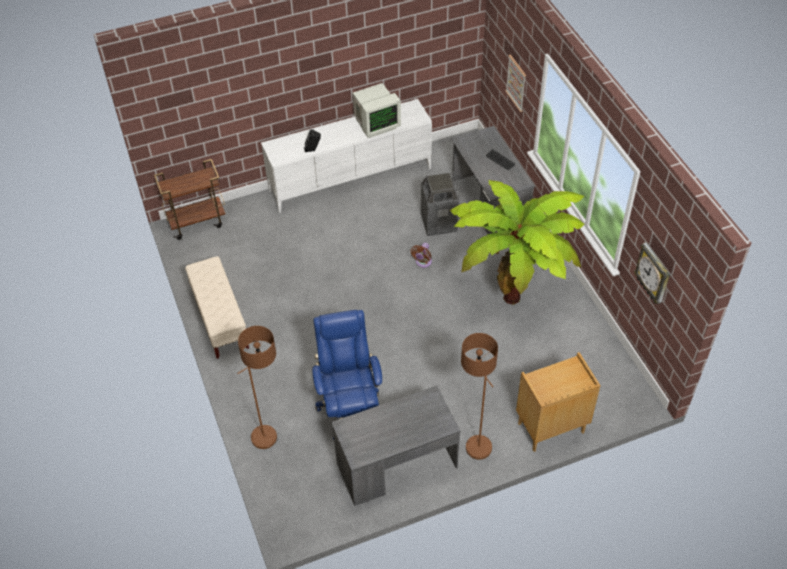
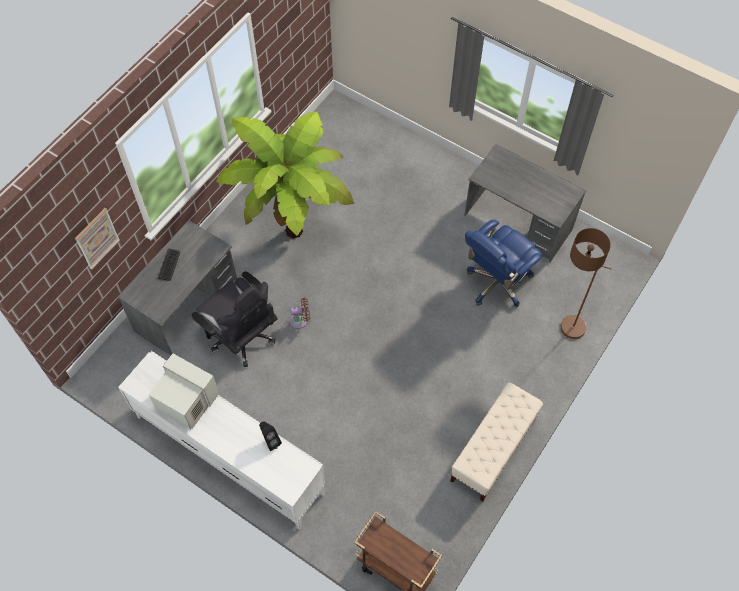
camera: 125 degrees left, 10 degrees up
trash can [421,172,459,236] -> black office chair [192,271,277,367]
brown floor lamp [461,333,498,459] -> none
brown cabinet [516,352,601,452] -> none
wall clock [634,242,670,304] -> none

